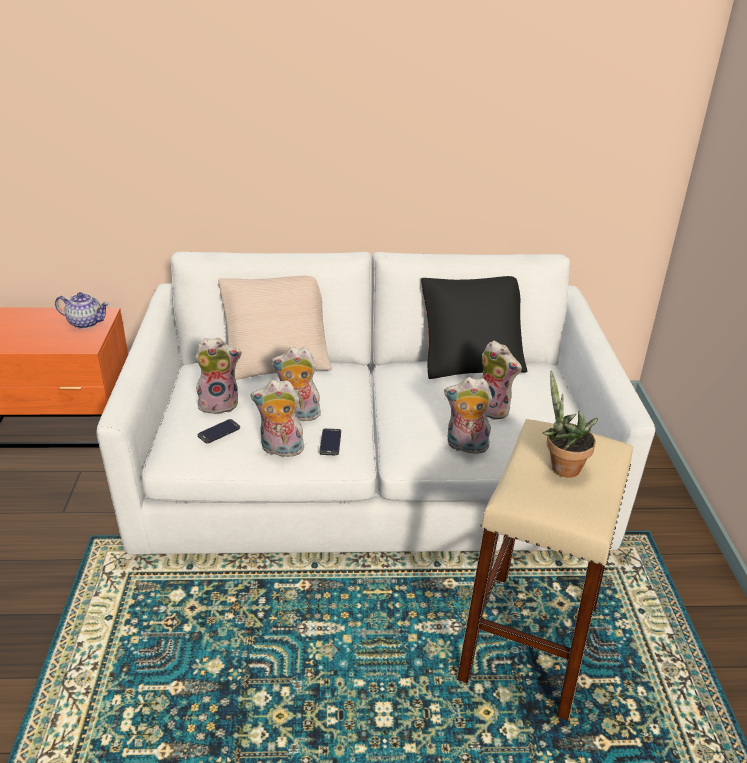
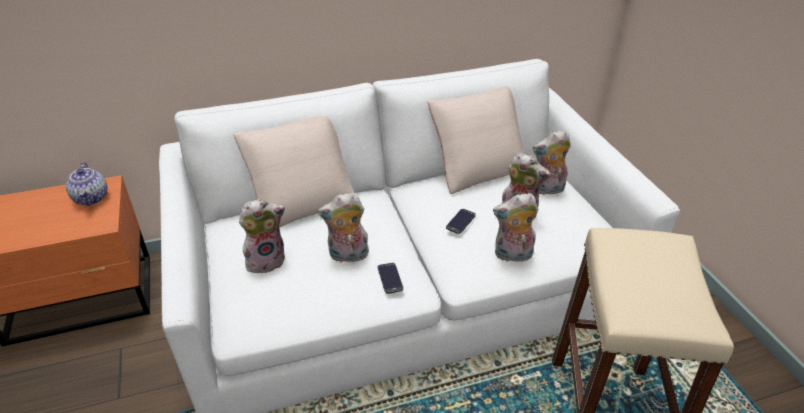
camera: 15 degrees left, 5 degrees up
teapot [55,292,109,329] -> teapot turned 75 degrees clockwise [66,162,108,206]
phone [198,419,240,444] -> phone moved to [446,209,476,234]
plush toy [251,380,306,457] -> plush toy moved to [533,130,571,195]
black pillow [421,276,528,379] -> beige pillow [428,86,525,194]
potted plant [542,370,598,477] -> none

